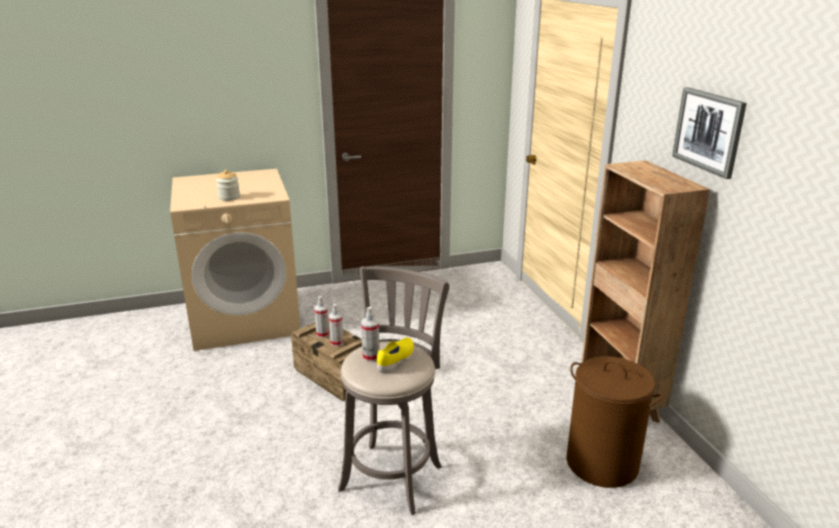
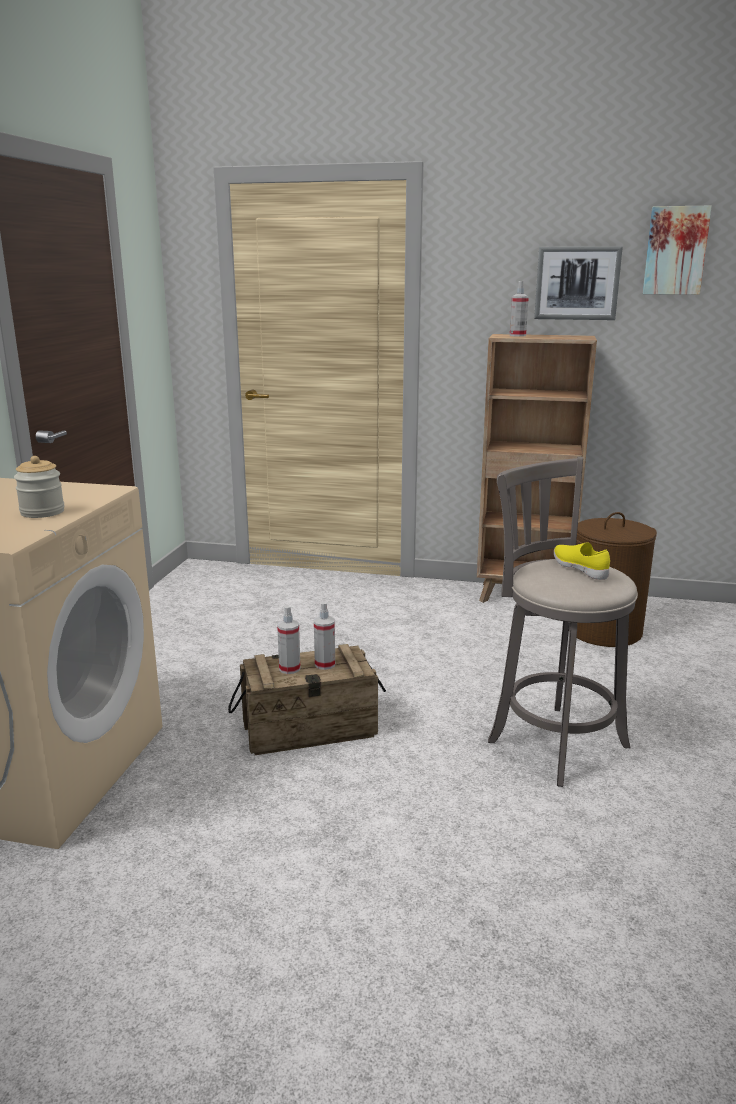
camera: 60 degrees left, 5 degrees down
spray bottle [361,307,380,362] -> spray bottle moved to [510,281,529,337]
none -> picture [642,206,712,295]

